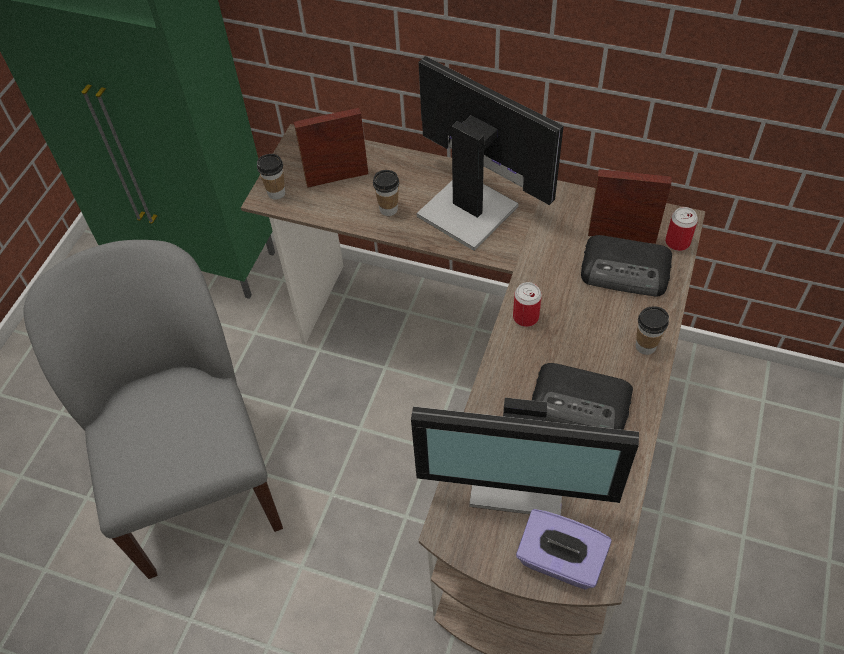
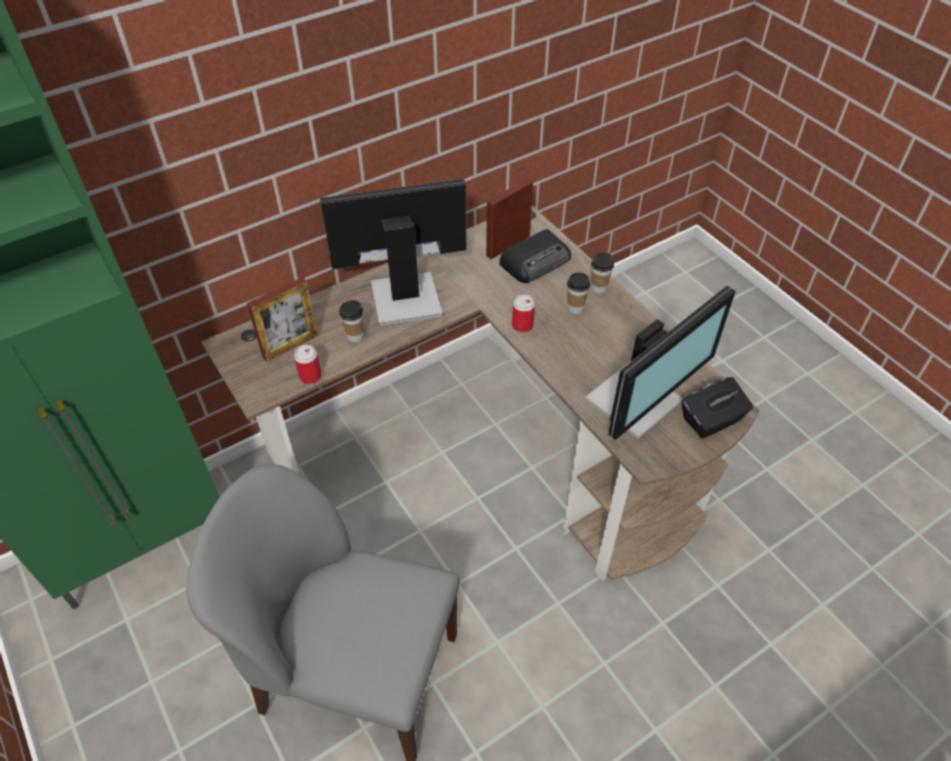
camera: 55 degrees left, 5 degrees down
cup [257,154,285,200] -> cup moved to [567,273,590,314]
picture frame [294,108,368,188] -> picture frame turned 150 degrees counterclockwise [247,277,318,362]
purple tissue box [516,509,611,590] -> black tissue box [682,377,753,438]
radio [532,363,633,430] -> none
can [665,207,698,251] -> can moved to [294,345,322,384]

